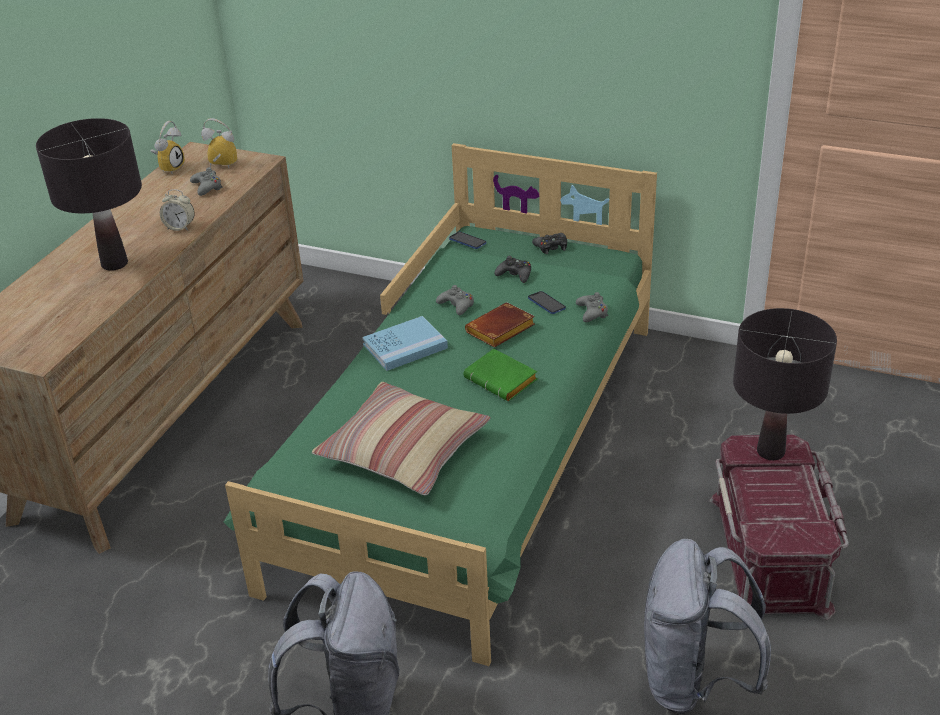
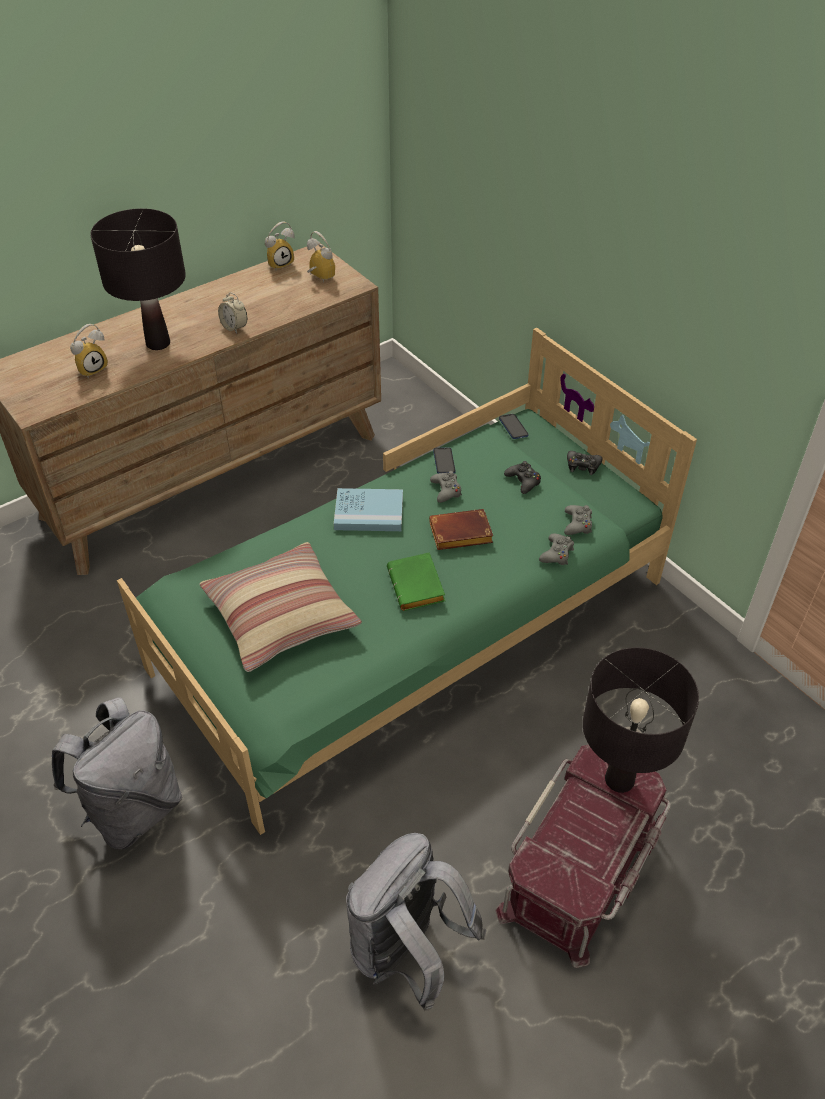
camera: 30 degrees right, 10 degrees up
grey game controller [190,167,223,196] -> grey game controller moved to [564,505,592,535]
phone [528,291,566,314] -> phone moved to [433,448,456,474]
none -> alarm clock [70,324,108,378]

